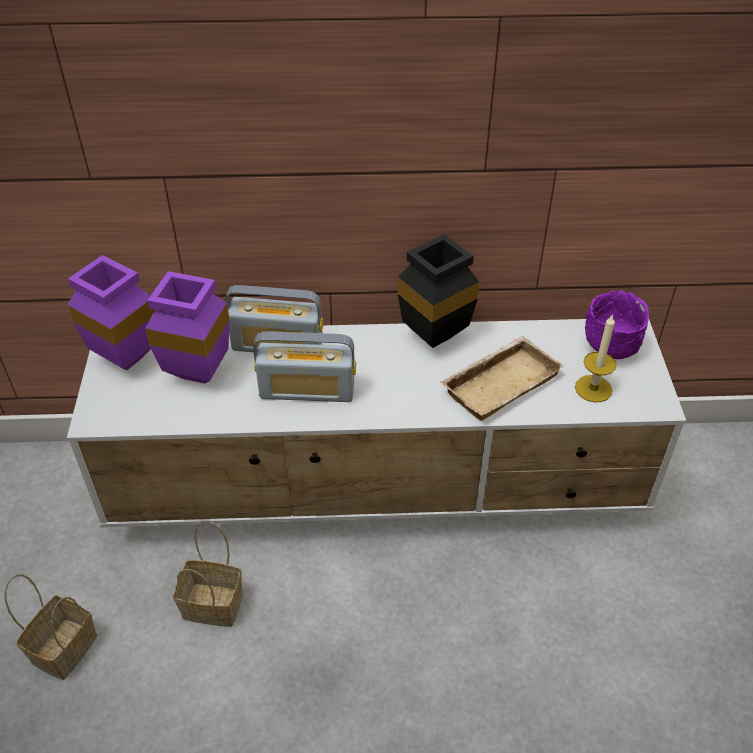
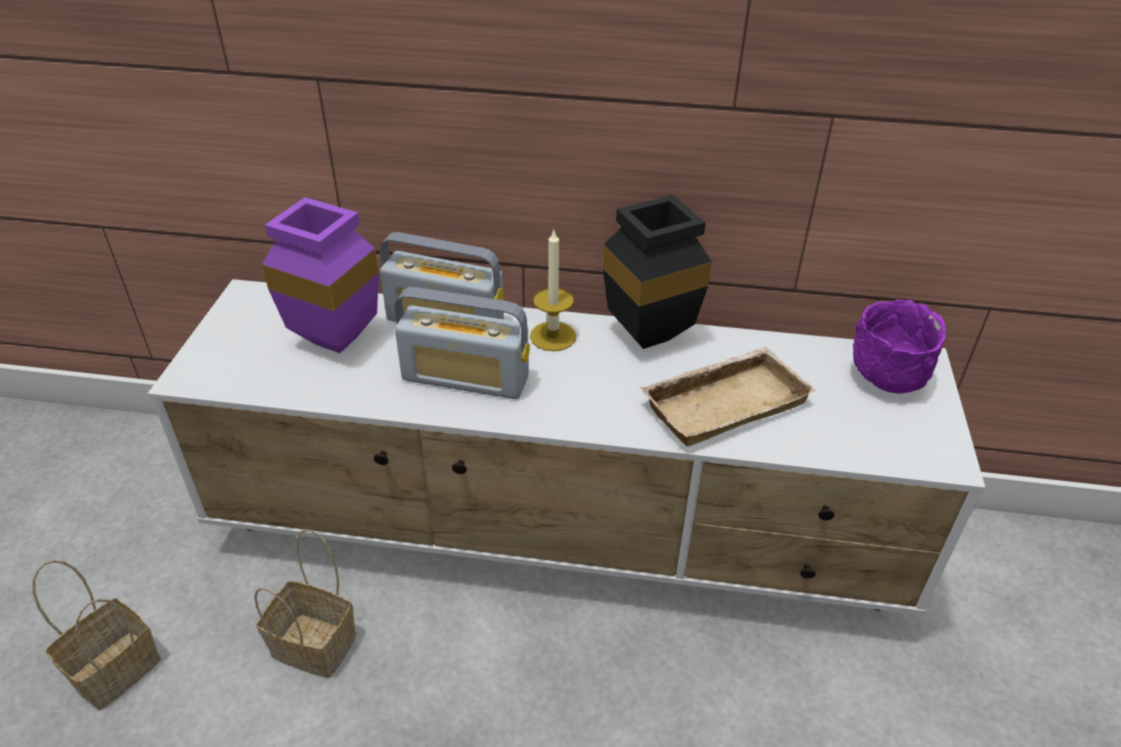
camera: 10 degrees right, 5 degrees down
purple vase [67,255,155,370] -> none
candle [575,314,617,402] -> candle moved to [530,228,576,351]

